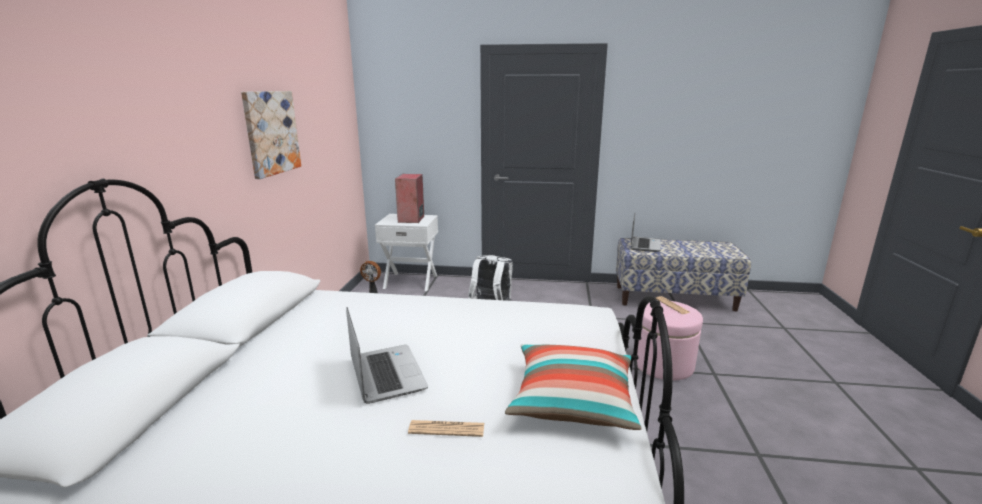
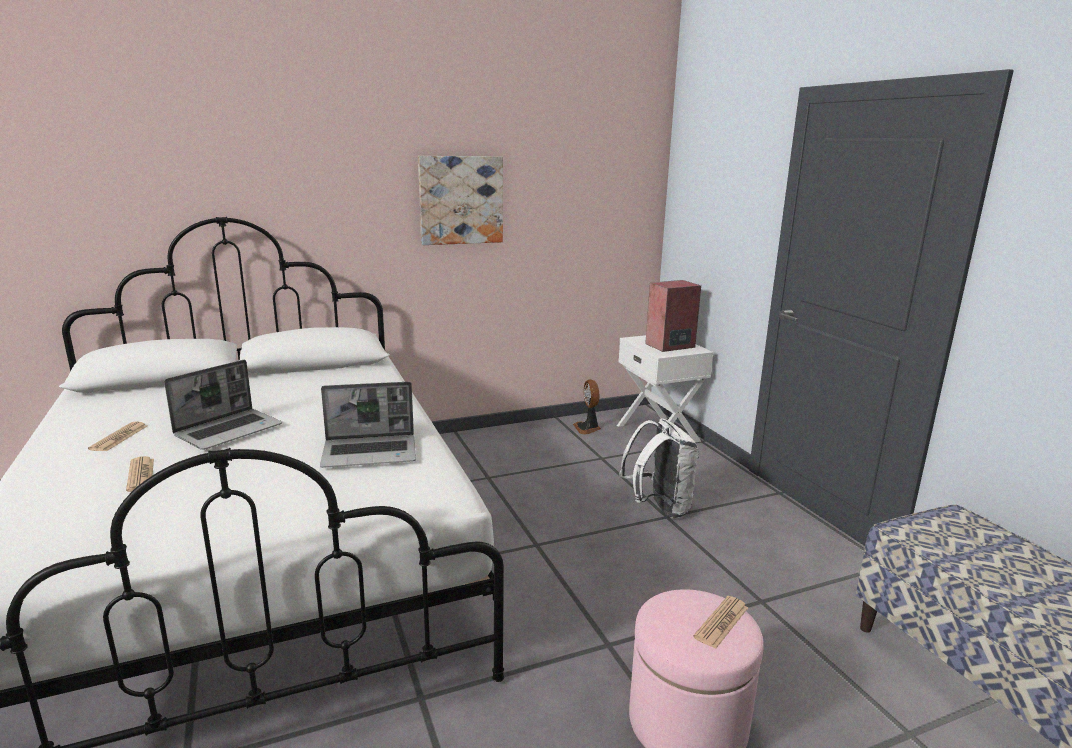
camera: 60 degrees right, 0 degrees up
pillow [505,344,641,430] -> none
laptop [630,212,661,252] -> laptop moved to [320,382,416,468]
none -> newspaper [88,421,147,451]

